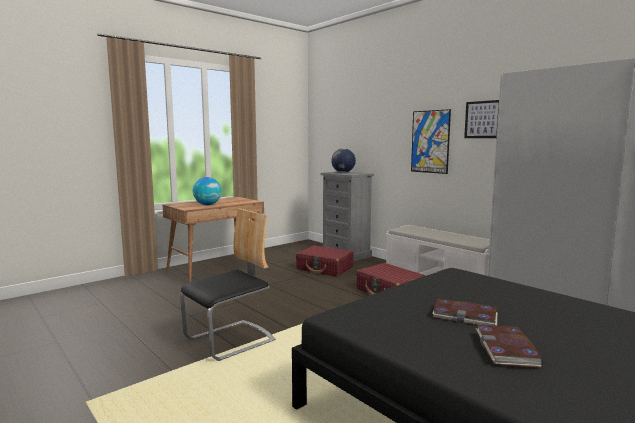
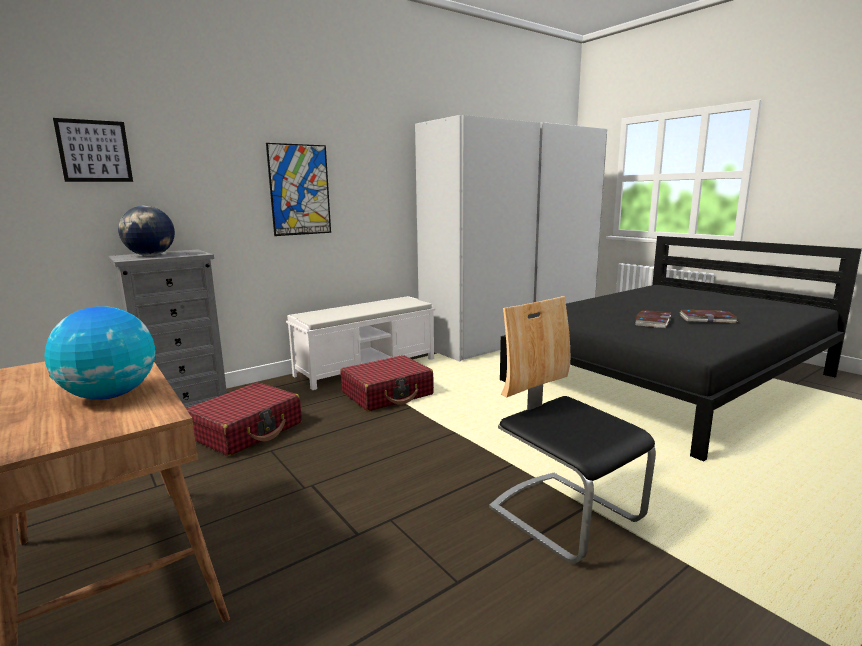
camera: 85 degrees left, 5 degrees up
picture [464,100,499,138] -> picture moved to [53,118,133,182]

